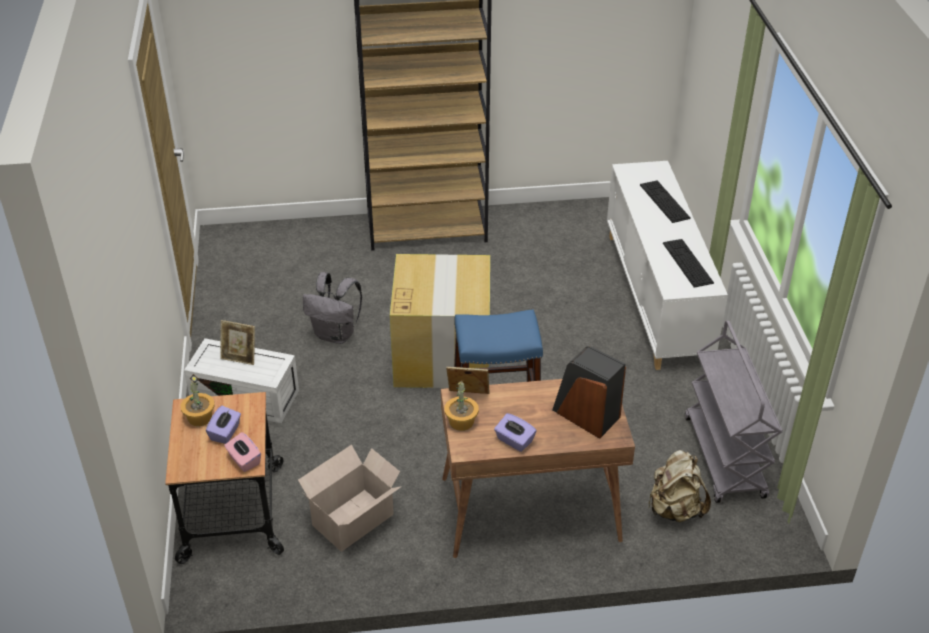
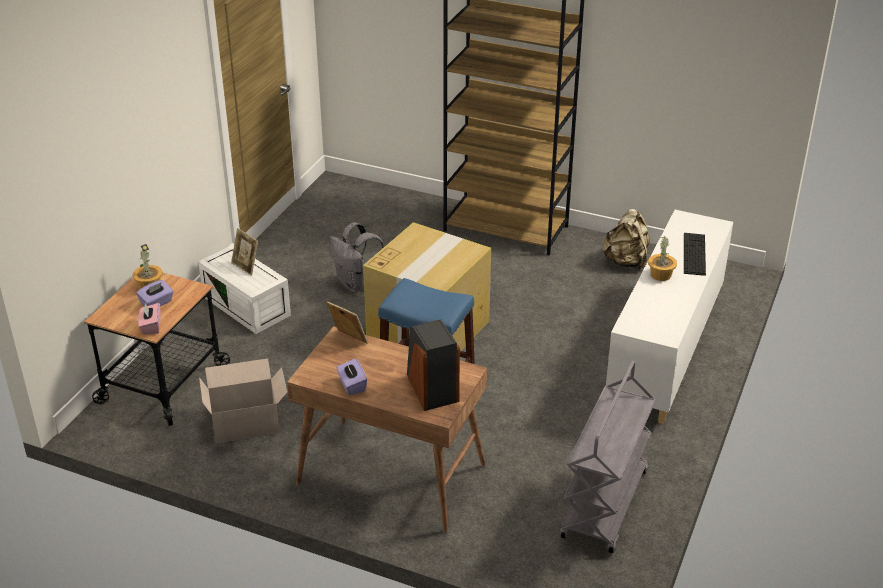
camera: 30 degrees right, 5 degrees down
potted plant [444,381,479,431] -> potted plant moved to [648,236,677,281]
beige backpack [648,450,711,522] -> beige backpack moved to [603,209,650,270]
keyboard [663,239,714,288] -> none

